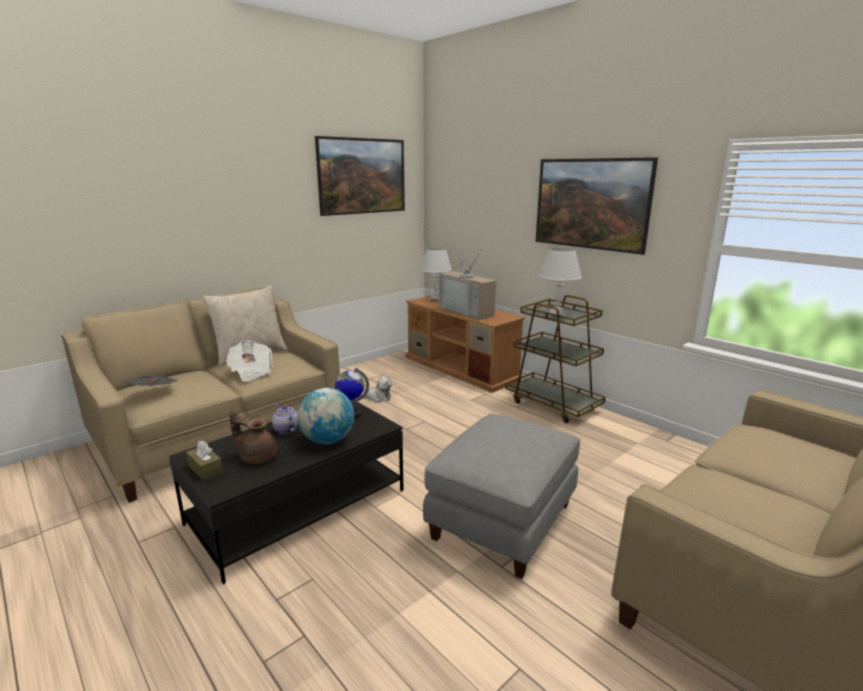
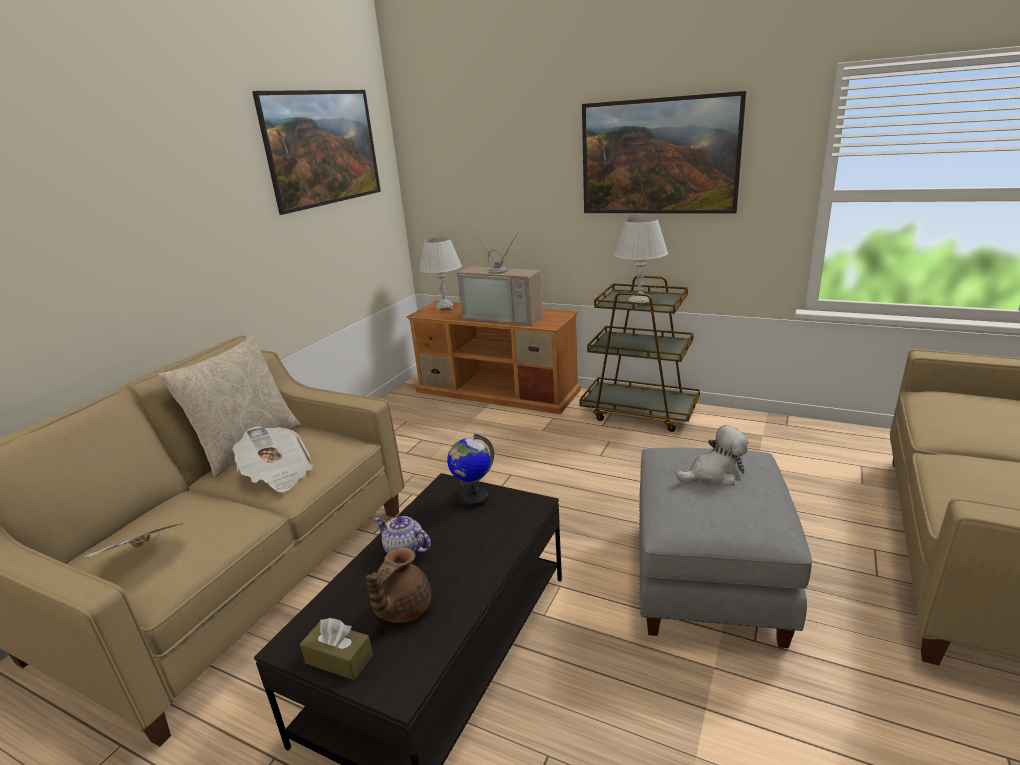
camera: 20 degrees left, 5 degrees up
brown teapot [229,410,277,464] -> brown teapot turned 60 degrees counterclockwise [366,547,431,623]
globe [297,388,354,444] -> none
plush toy [359,376,392,403] -> plush toy moved to [676,425,749,486]

